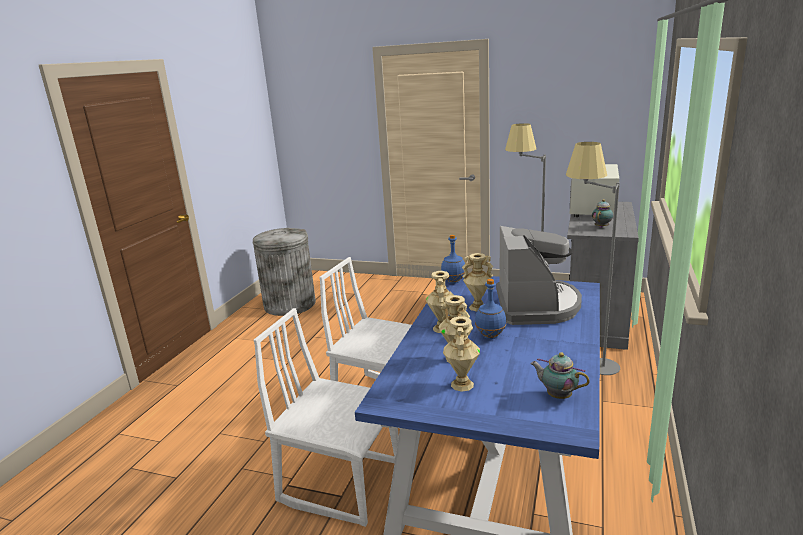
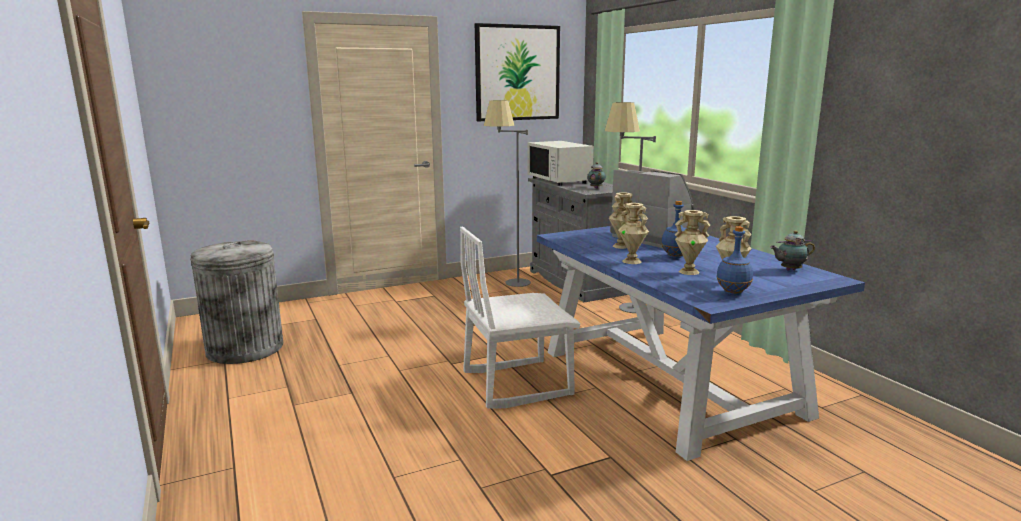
camera: 45 degrees left, 5 degrees down
white chair [254,308,399,527] -> none
blue bottle [441,234,465,284] -> blue bottle moved to [716,226,753,295]
none -> picture [475,23,560,121]

